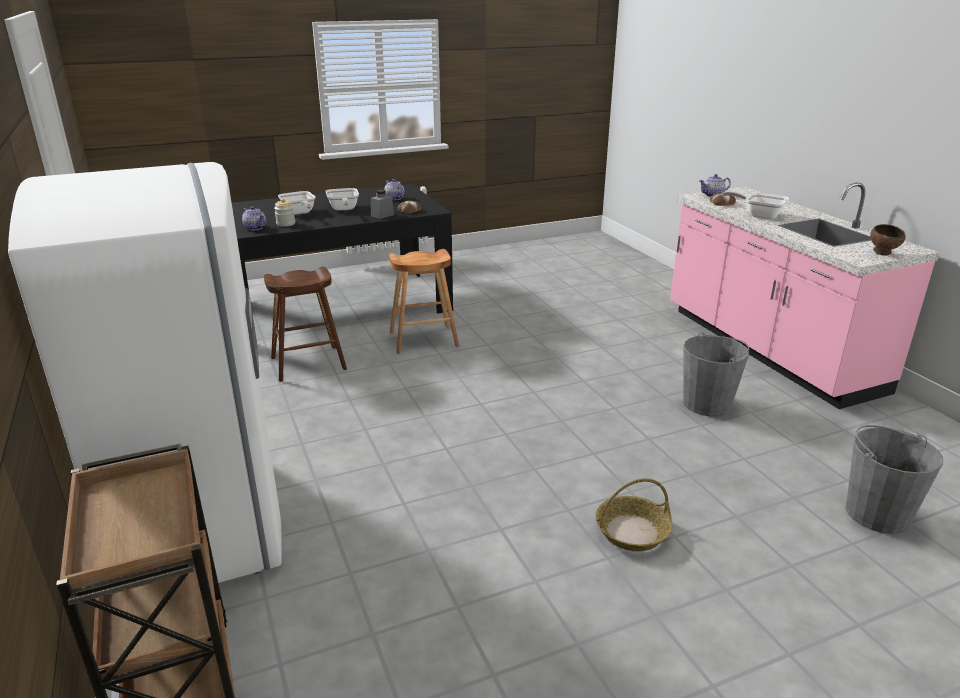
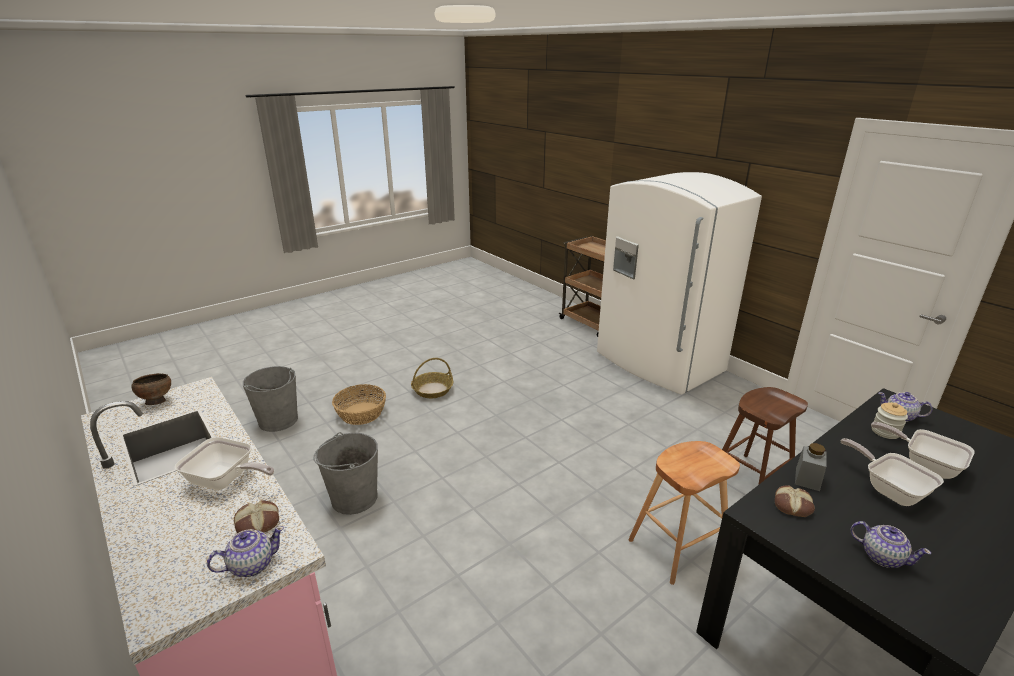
camera: 165 degrees right, 0 degrees up
none -> basket [332,384,386,425]

